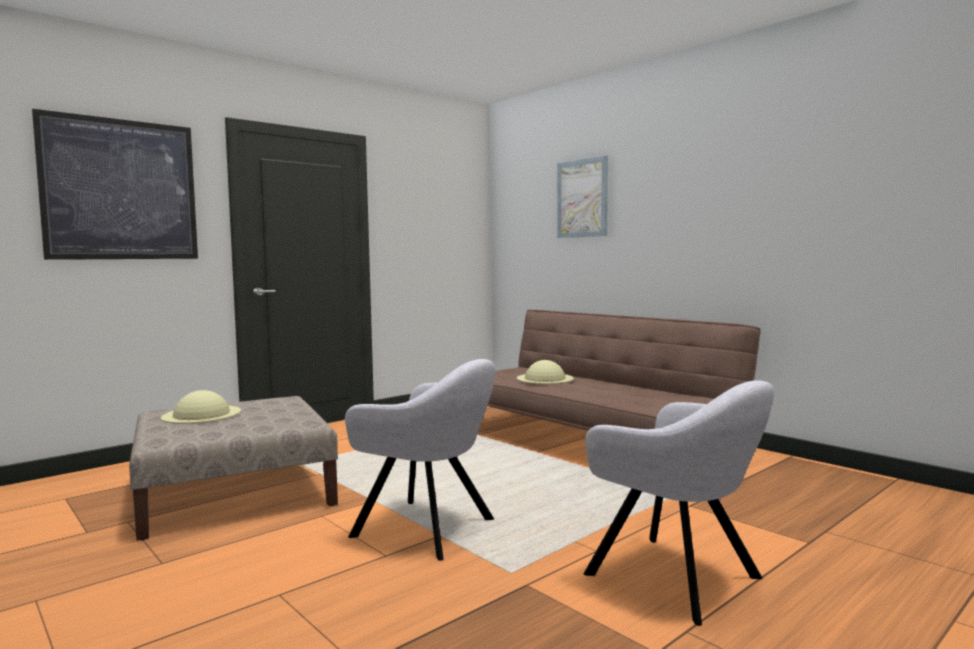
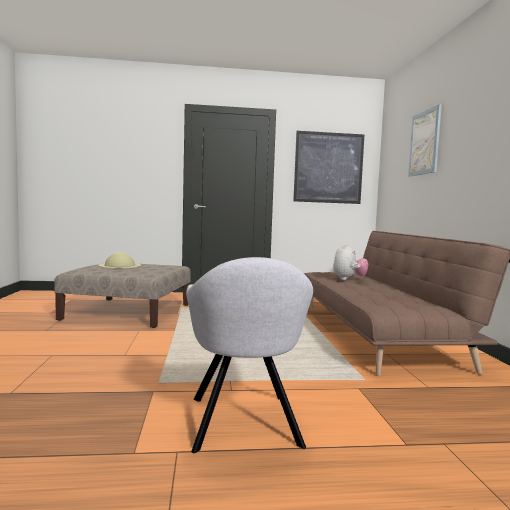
camera: 35 degrees right, 0 degrees up
picture [32,109,198,260] -> picture moved to [293,131,364,204]
grey armchair [345,359,496,561] -> none
beige hat [517,360,574,384] -> plush toy [333,244,368,280]

